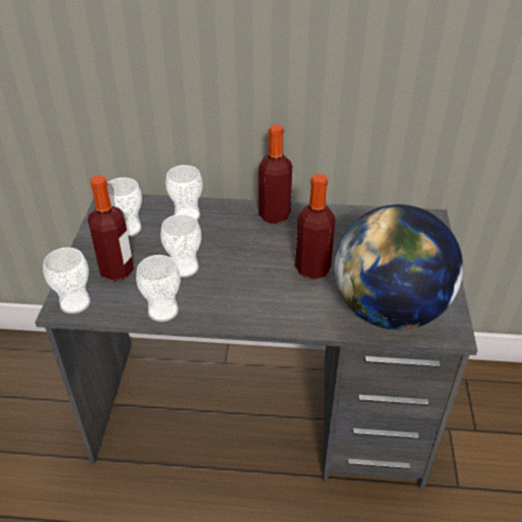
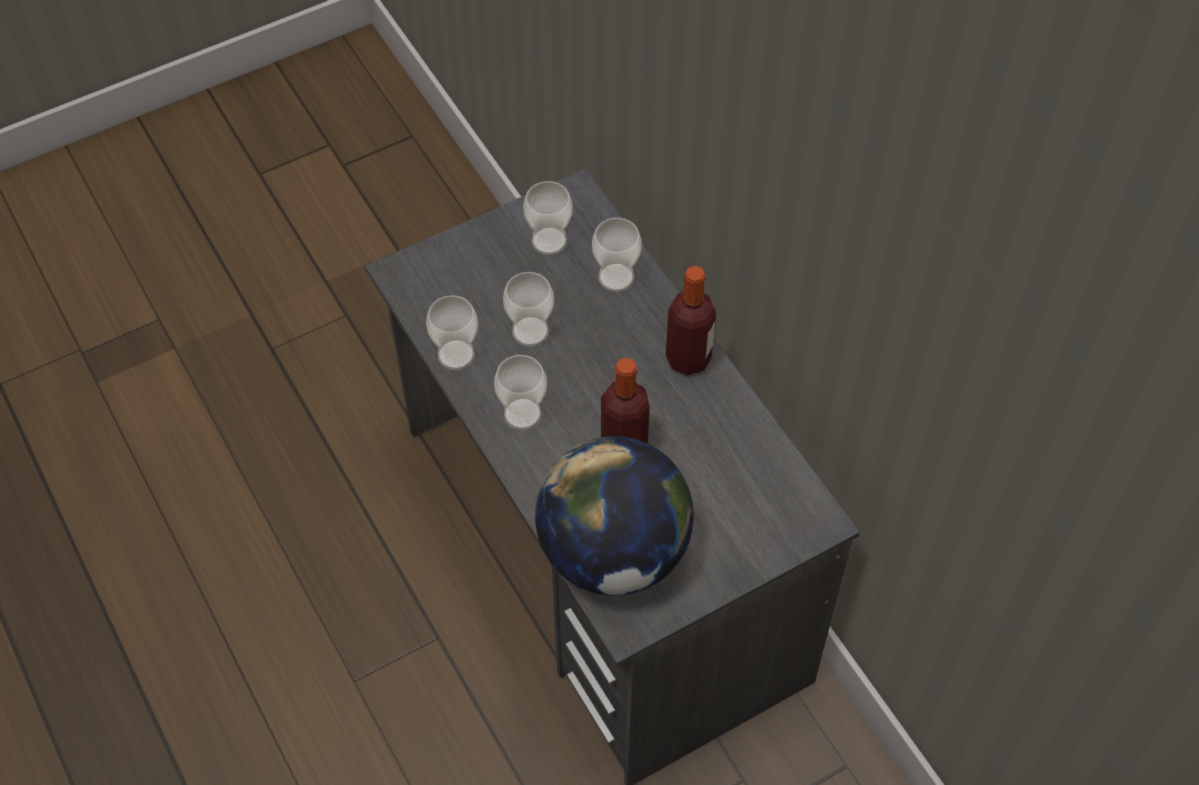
camera: 55 degrees right, 15 degrees up
cup [43,247,91,314] -> cup moved to [494,355,547,430]
bottle [88,175,134,281] -> none

